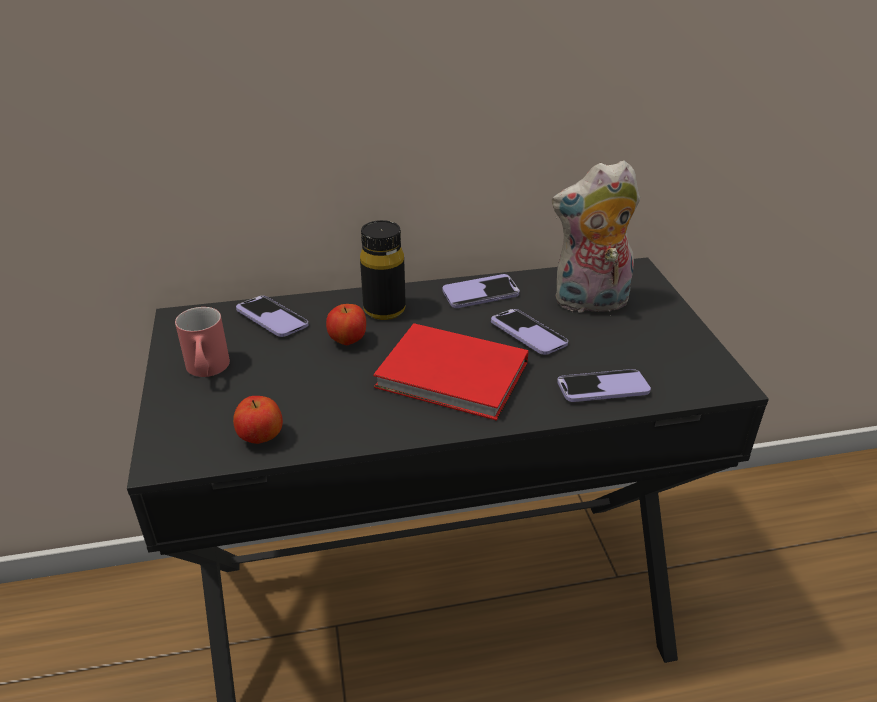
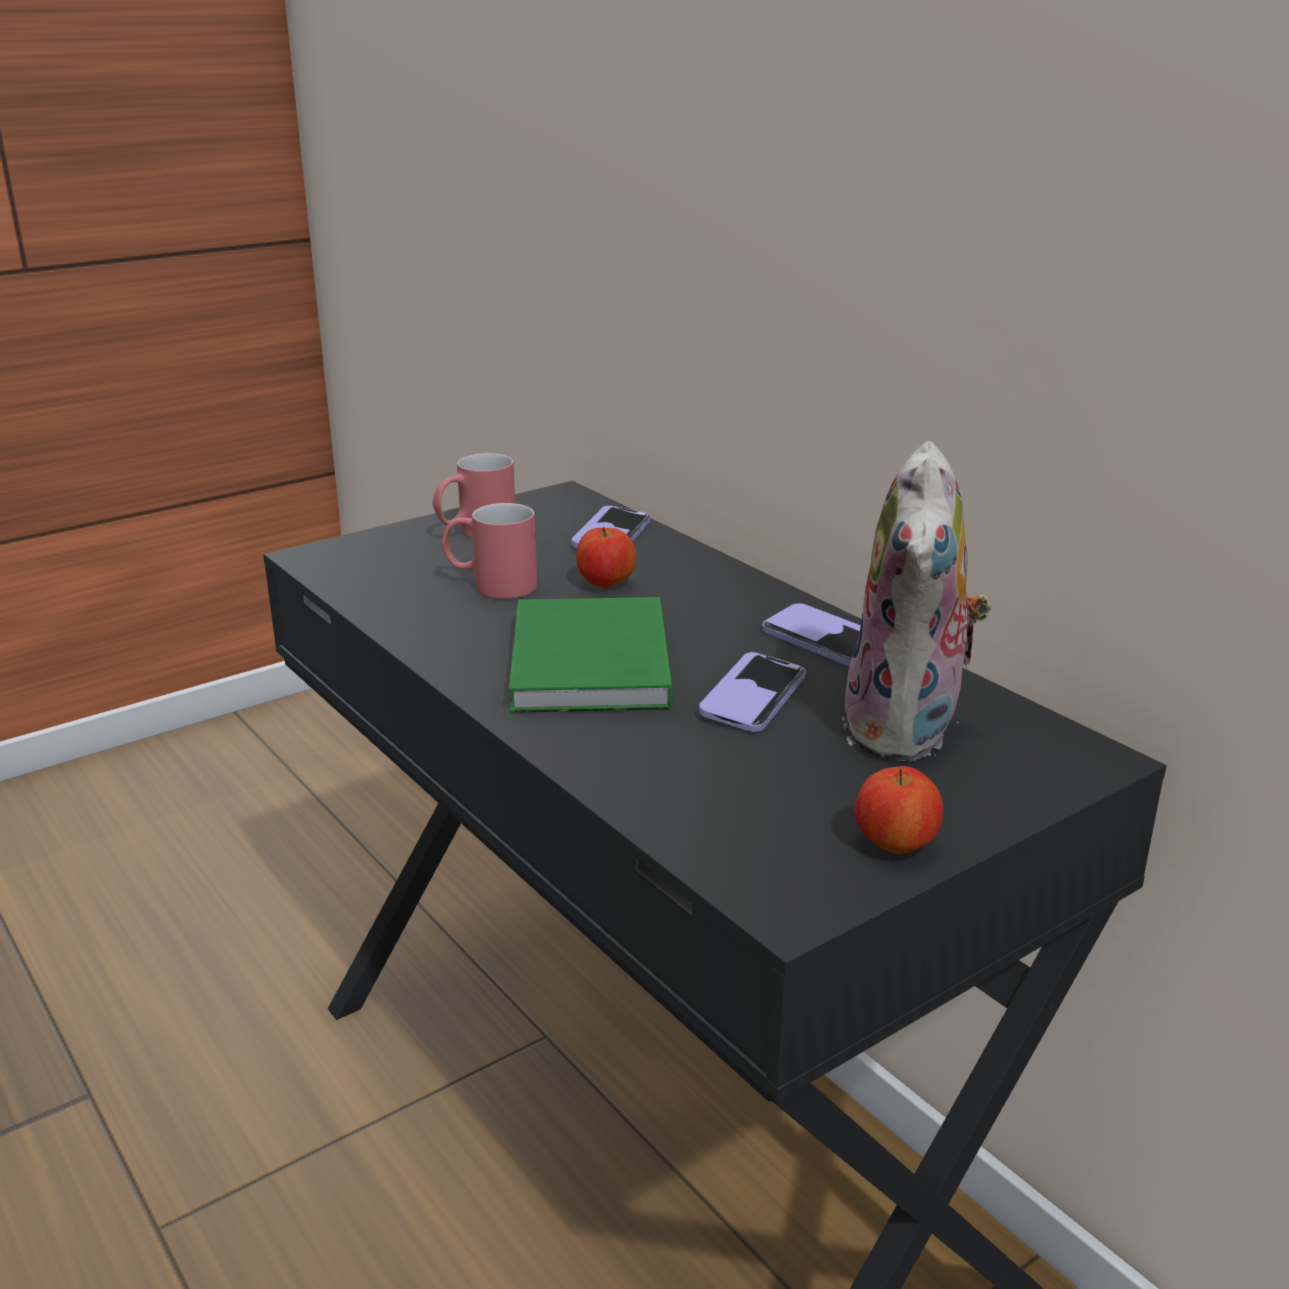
camera: 65 degrees right, 10 degrees down
apple [233,396,283,444] -> apple moved to [854,766,943,854]
black bottle [360,220,406,320] -> none
red book [373,323,528,421] -> green book [509,597,673,713]
plush toy [552,160,640,316] -> plush toy turned 135 degrees counterclockwise [842,441,992,762]
phone [557,369,651,402] -> none
none -> red mug [442,503,537,599]

